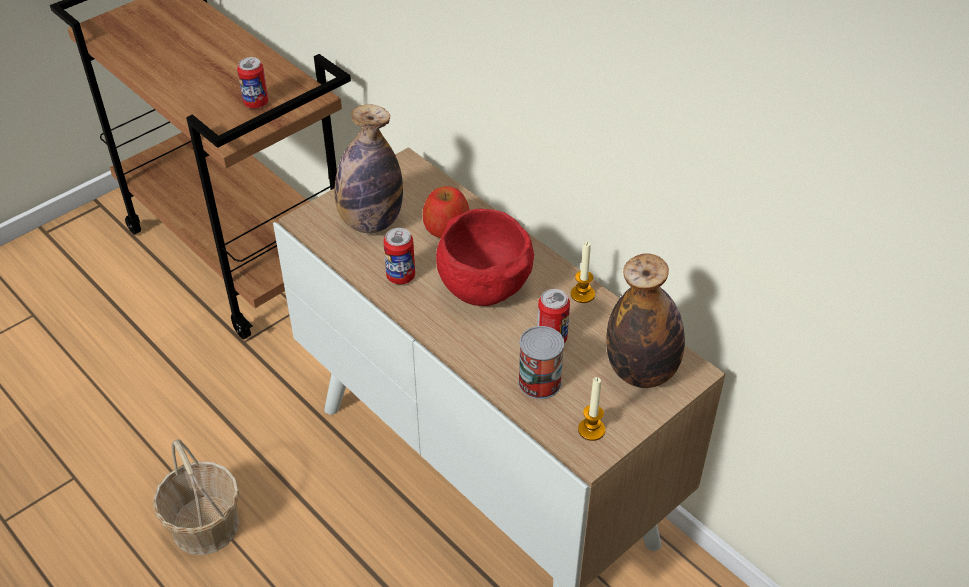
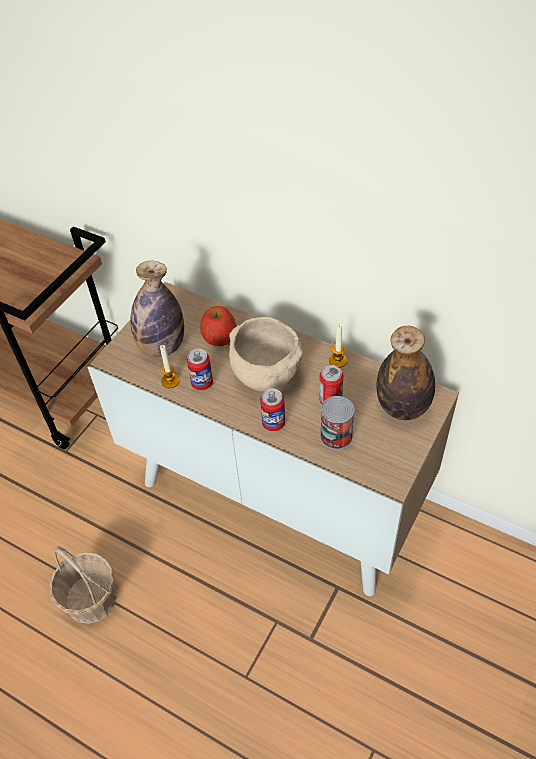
camera: 15 degrees left, 5 degrees up
can [237,57,269,108] -> can moved to [260,388,285,431]
red bowl [436,209,534,306] -> beige bowl [229,317,303,391]
candle [578,377,605,441] -> candle moved to [160,345,180,388]

